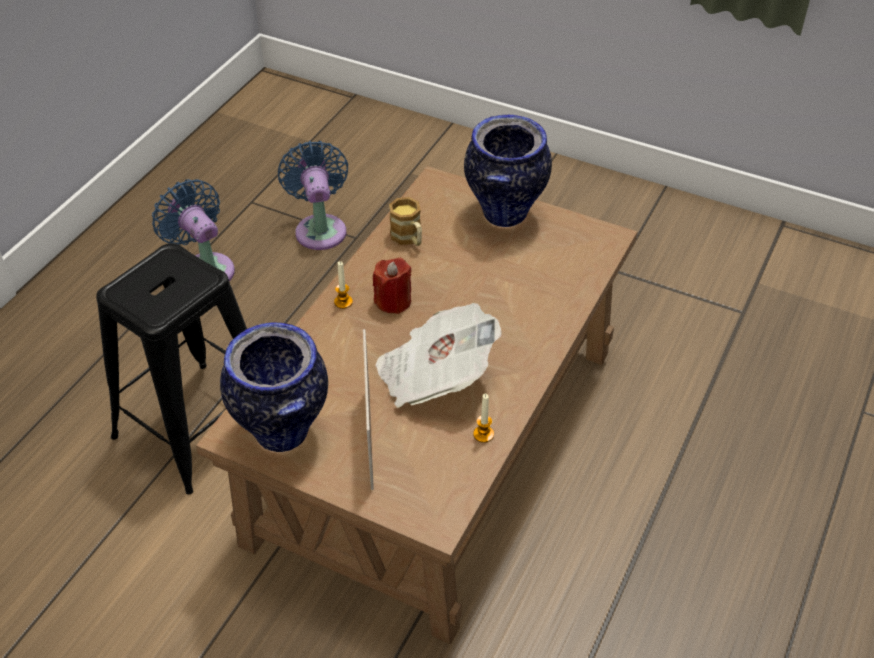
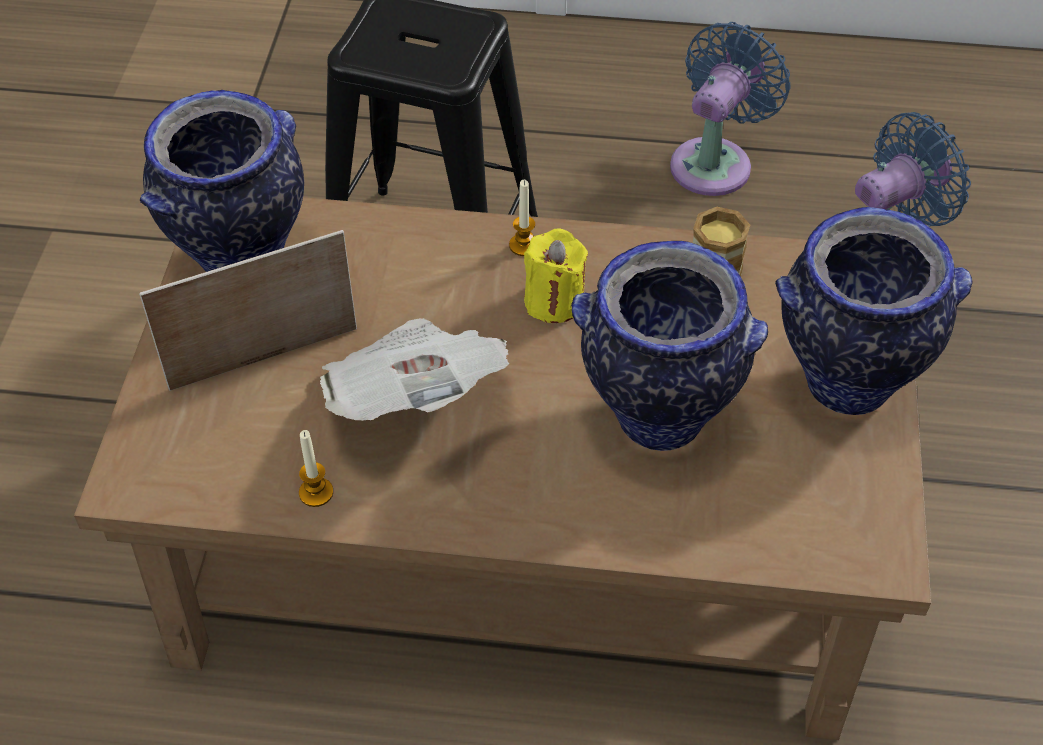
camera: 70 degrees right, 5 degrees up
red candle [373,258,412,314] -> yellow candle [524,228,588,323]
none -> vase [571,241,768,451]

